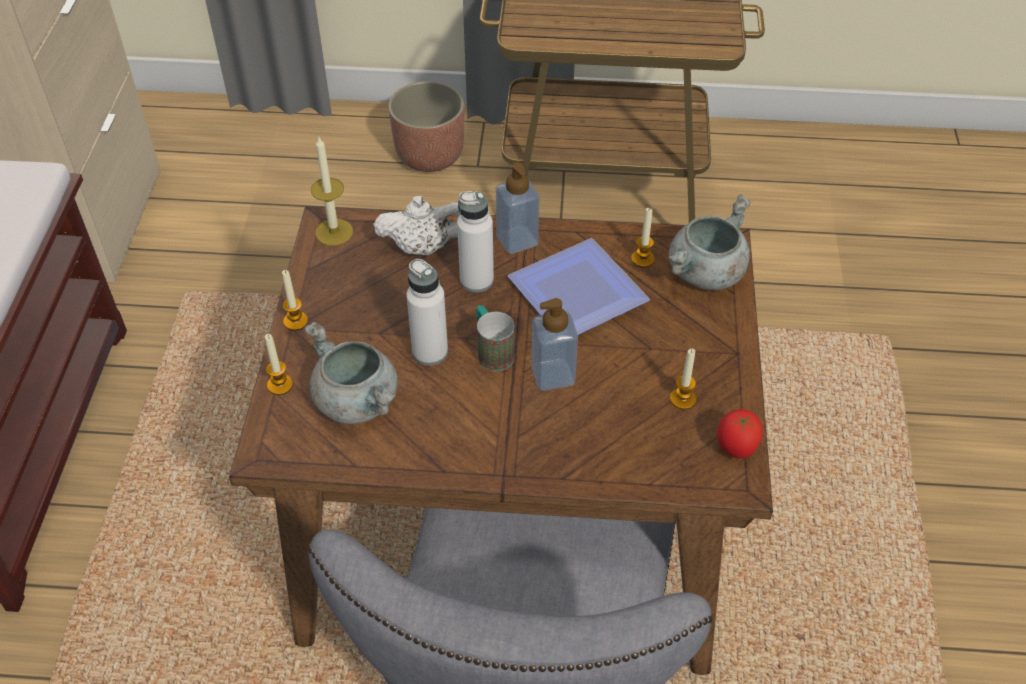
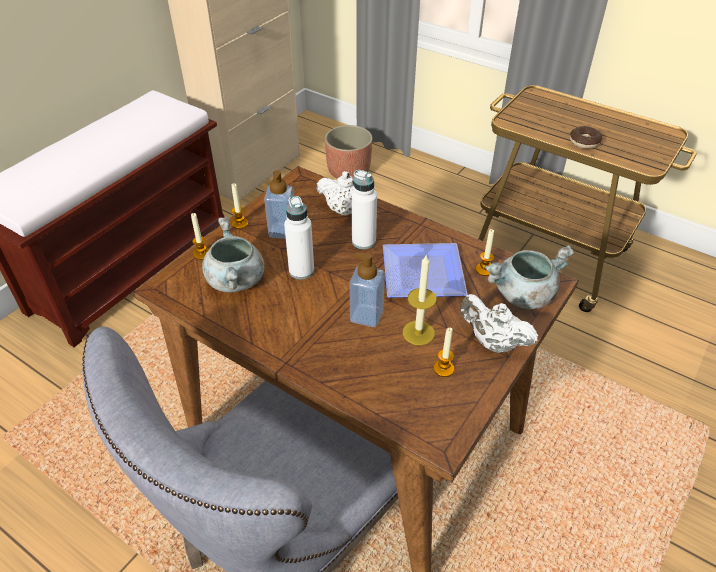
camera: 30 degrees right, 5 degrees down
candle [311,137,353,246] -> candle moved to [403,255,436,345]
planter [388,81,464,172] -> planter moved to [325,125,372,179]
mug [476,305,515,371] -> none
soap dispenser [496,162,540,254] -> soap dispenser moved to [264,170,294,239]
tomato [717,409,763,458] -> none
none -> white teapot [460,294,538,353]
none -> donut [570,126,602,149]

